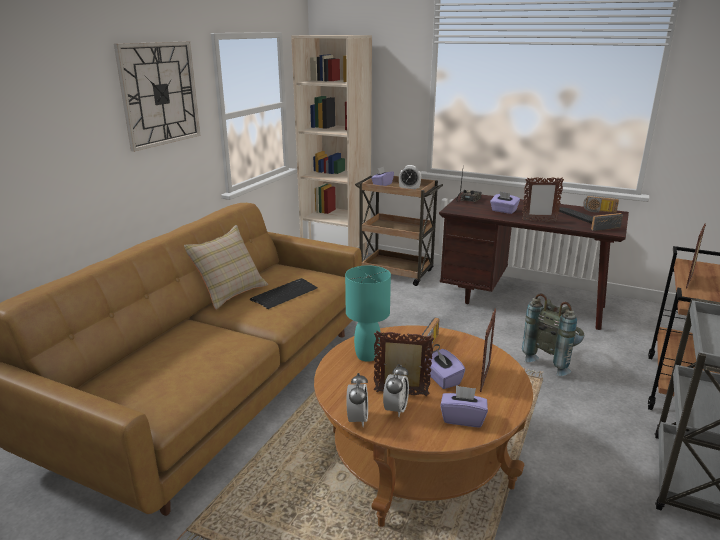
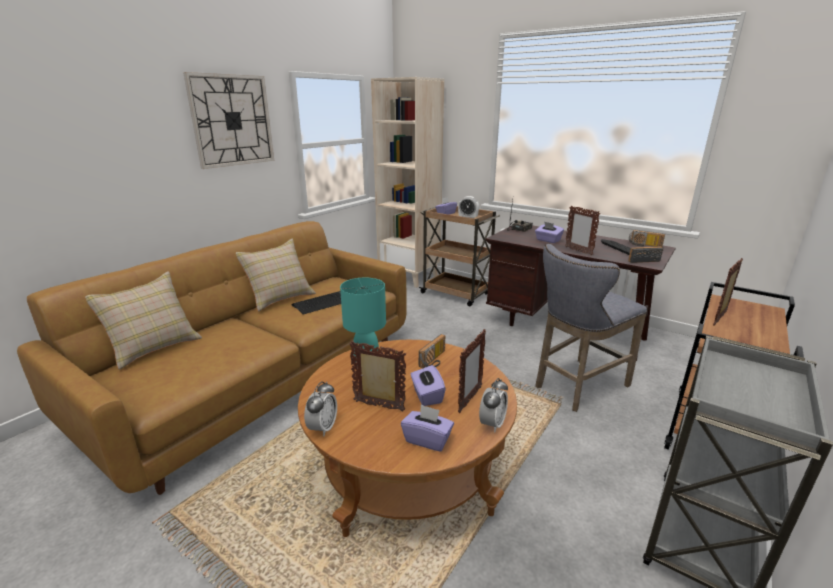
camera: 10 degrees right, 0 degrees up
alarm clock [383,364,409,417] -> alarm clock moved to [479,378,508,432]
picture frame [522,177,564,222] -> picture frame turned 45 degrees clockwise [565,206,600,255]
grey backpack [522,293,584,376] -> grey stool [535,244,647,412]
none -> beige pillow [85,271,202,370]

